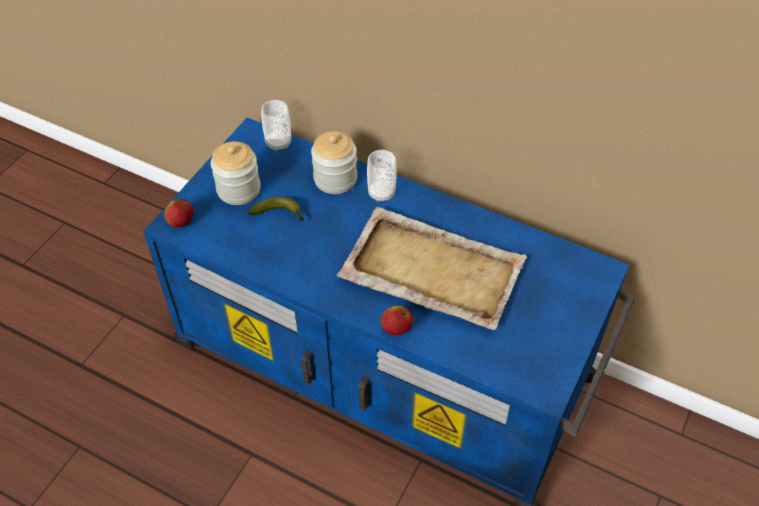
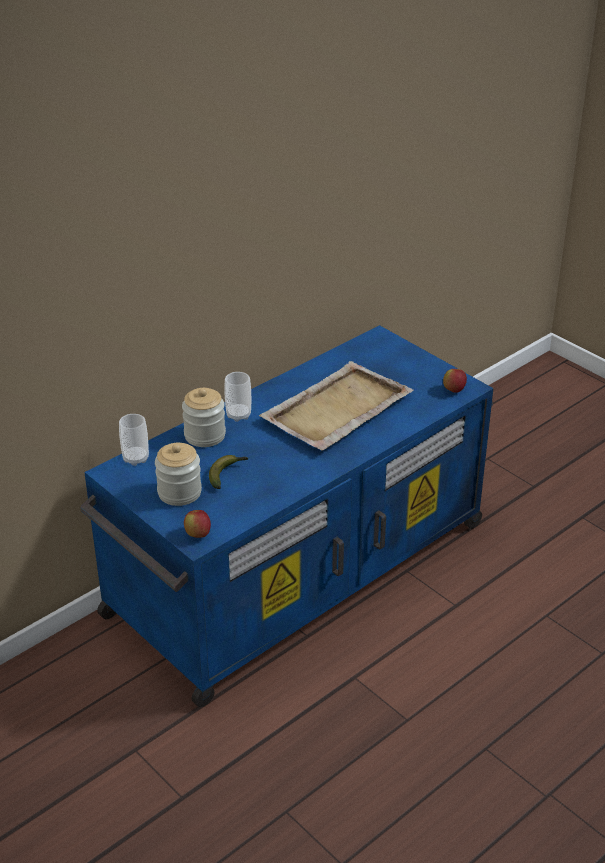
camera: 70 degrees left, 15 degrees down
apple [381,305,413,336] -> apple moved to [443,369,467,393]

